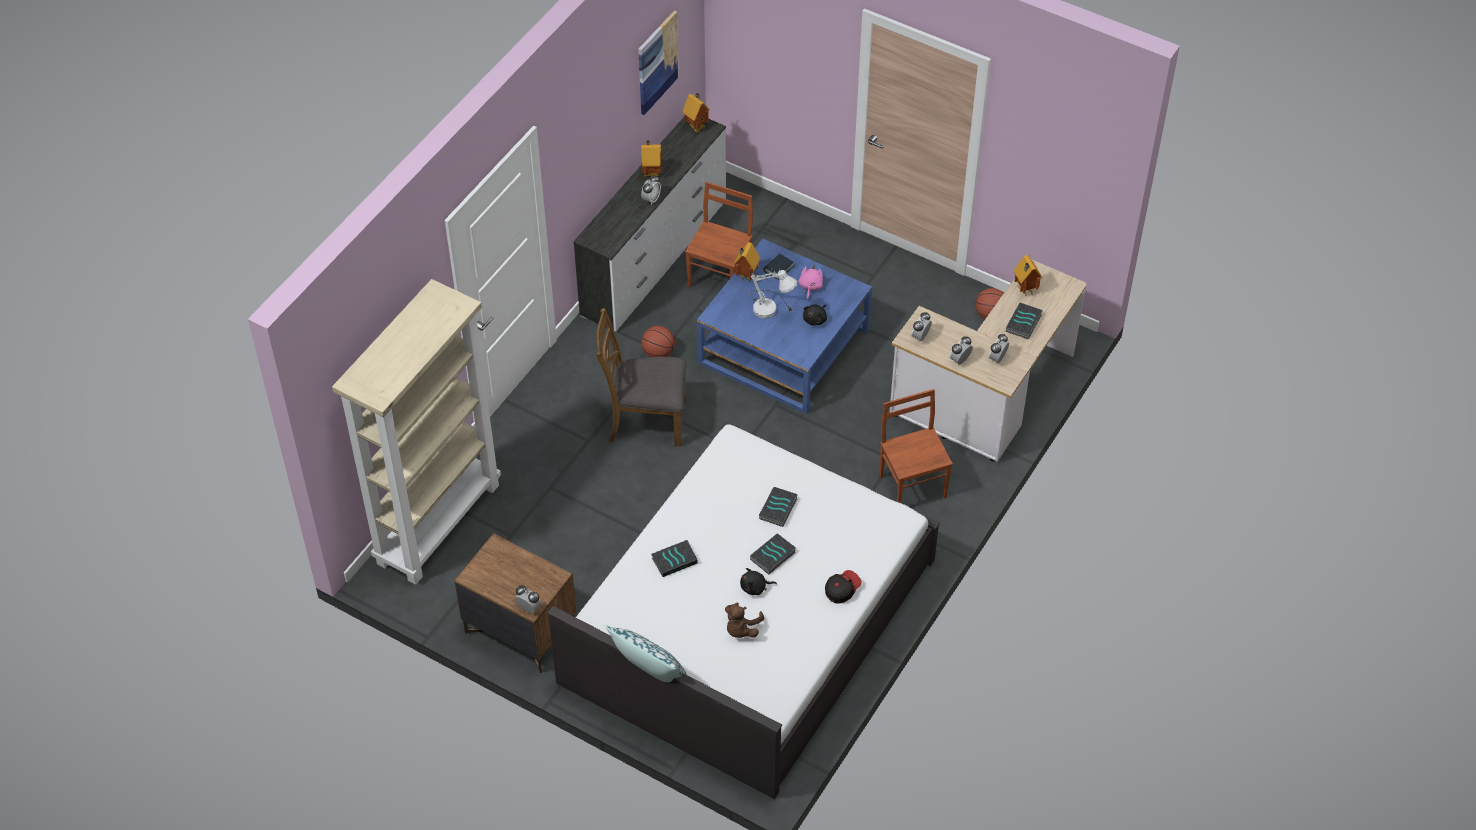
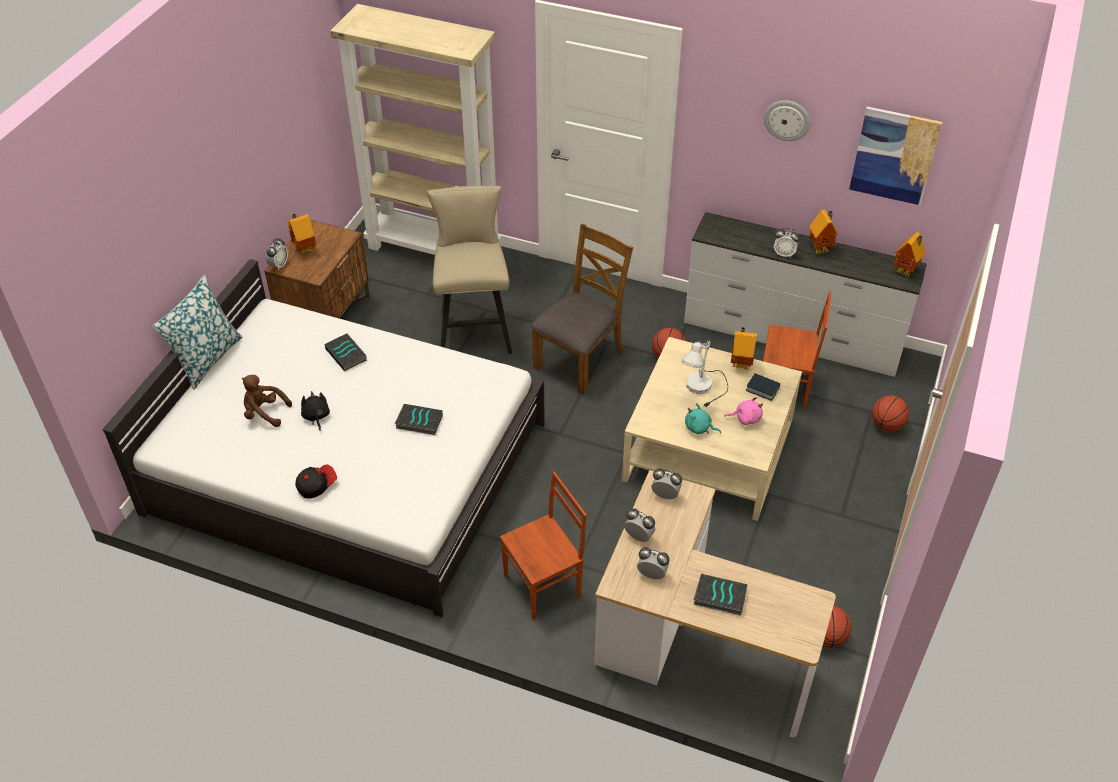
camera: 80 degrees right, 5 degrees down
brown chair [596,308,686,447] -> brown chair turned 45 degrees clockwise [531,224,633,395]
blue coffee table [697,239,872,414] -> beige coffee table [622,337,802,521]
book [750,533,796,575] -> none
black plush toy [803,305,827,326] -> turquoise plush toy [685,403,721,434]
cap [825,570,862,604] -> cap turned 75 degrees counterclockwise [295,464,337,499]
toy house [1014,255,1042,296] -> toy house moved to [289,214,316,255]
none -> beige stool [427,186,512,354]
none -> wall clock [764,101,810,141]
none -> basketball [872,395,909,432]

